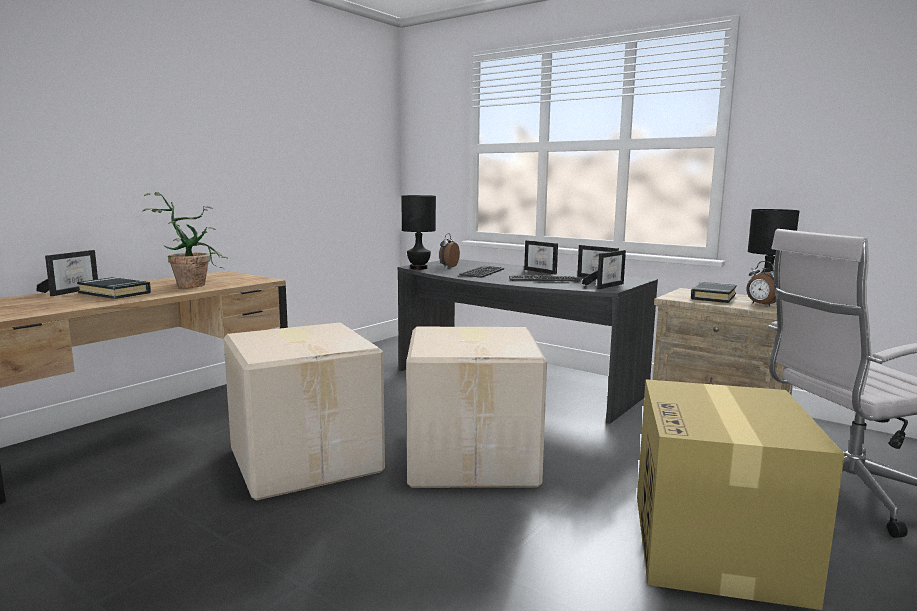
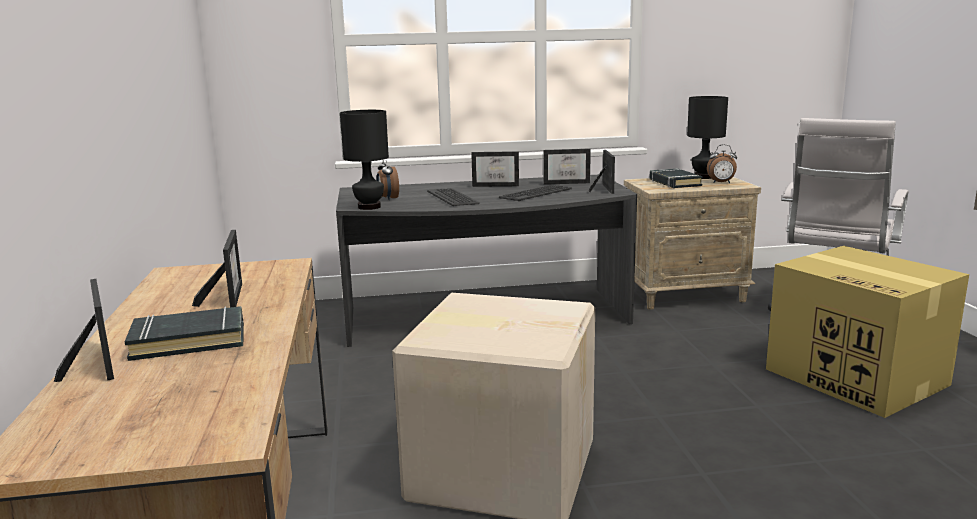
camera: 45 degrees left, 5 degrees up
potted plant [142,192,227,288] -> picture frame [192,230,242,307]
cardboard box [406,327,547,488] -> none

